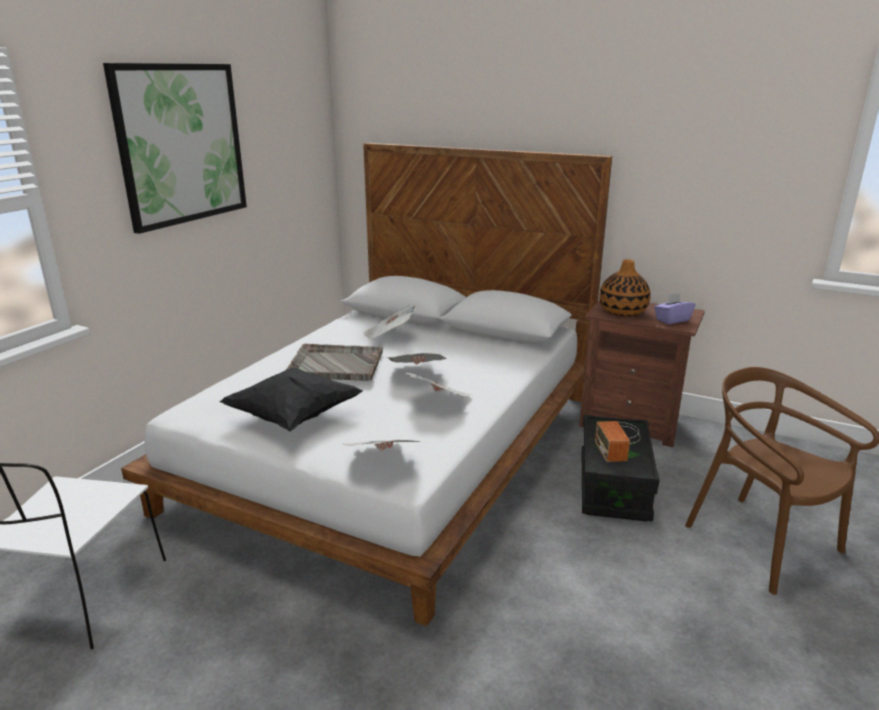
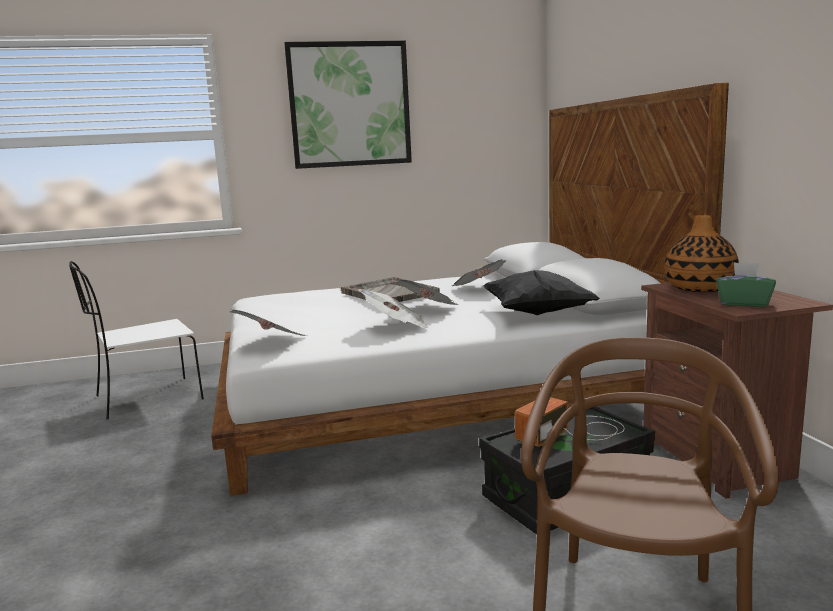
camera: 50 degrees right, 10 degrees down
black pillow [219,367,363,432] -> black pillow moved to [484,270,600,315]
purple tissue box [654,293,696,324] -> green tissue box [716,262,776,307]

